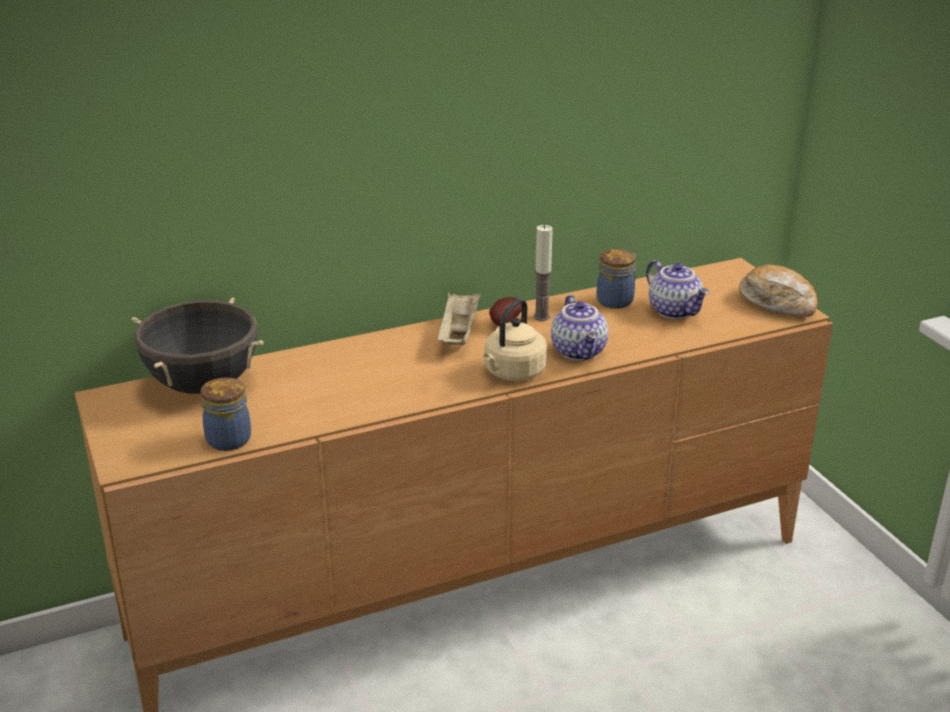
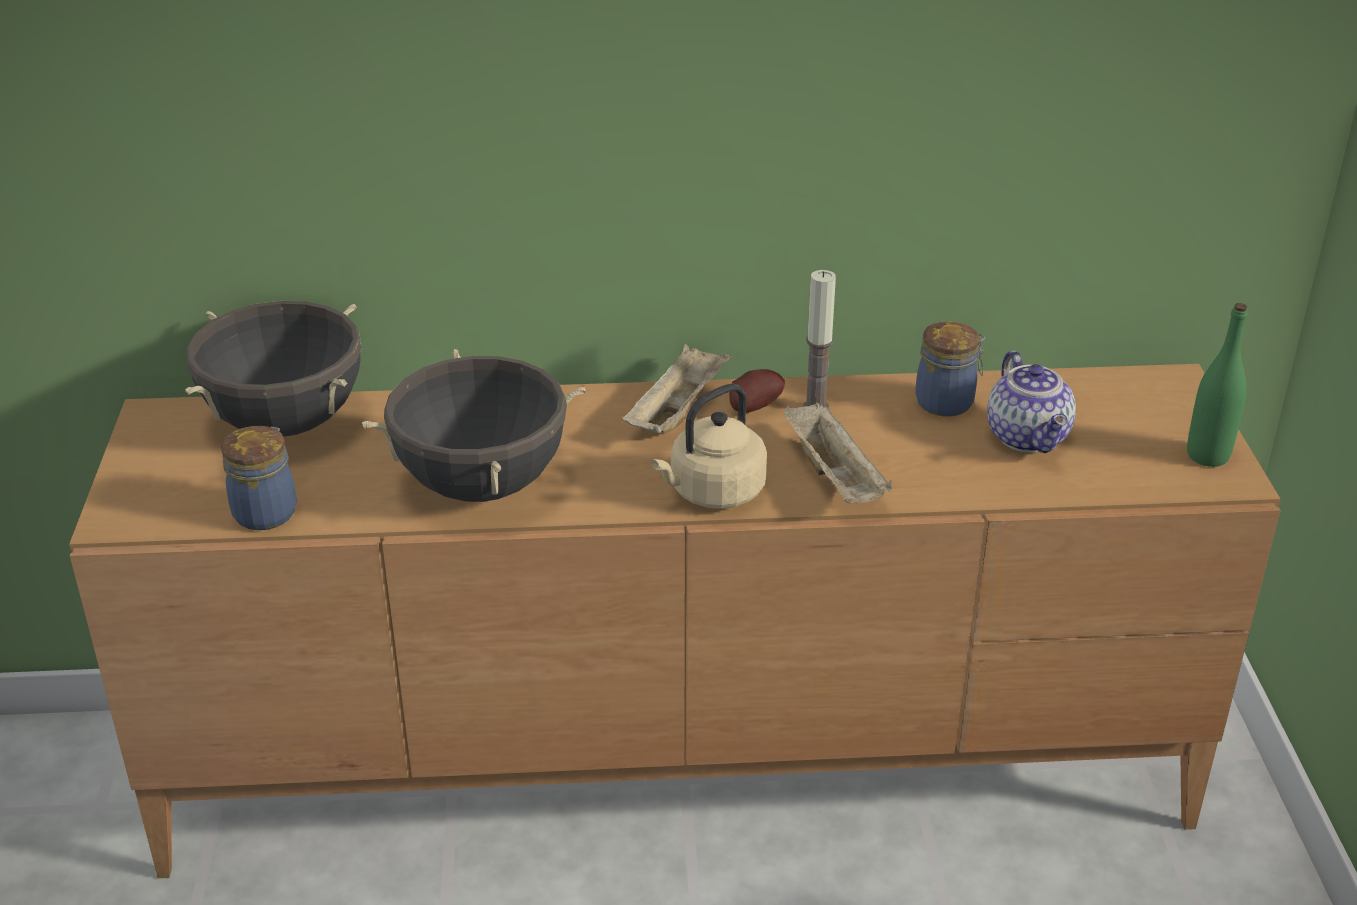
camera: 20 degrees right, 5 degrees up
teapot [551,295,608,361] -> beige tray [784,402,892,503]
bread [739,264,818,317] -> green bottle [1187,303,1248,467]
none -> black cooking pot [362,349,586,502]

